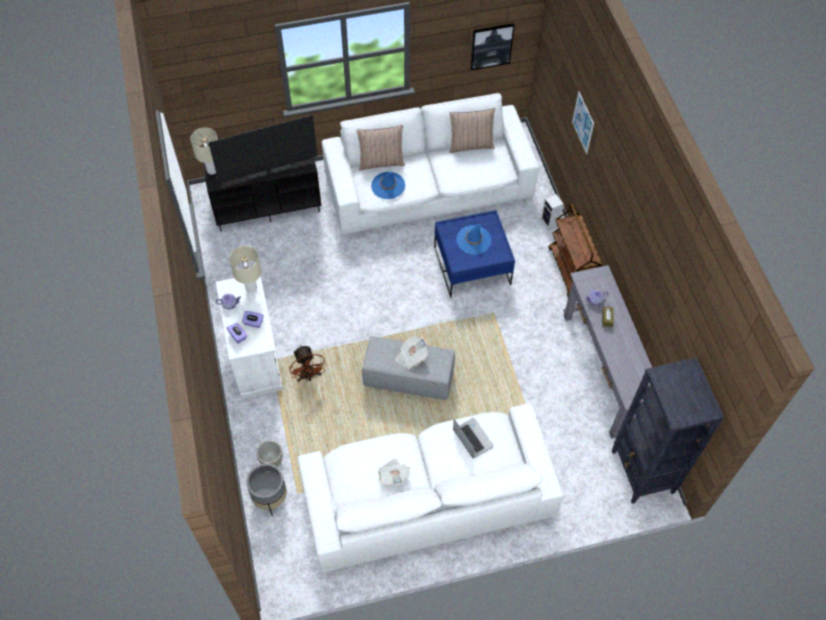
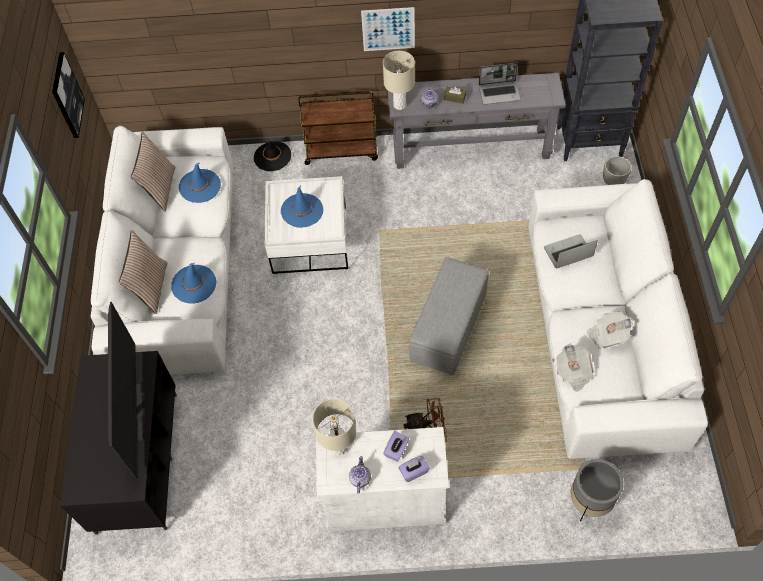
camera: 75 degrees left, 0 degrees up
beige table lamp [190,128,218,175] -> beige table lamp moved to [383,51,415,110]
grey planter [256,440,282,467] -> grey planter moved to [603,156,631,185]
newspaper [395,336,428,370] -> newspaper moved to [556,344,594,392]
blue coffee table [434,210,515,298] -> white coffee table [265,176,348,274]
speaker [541,194,564,230] -> black hat [254,141,291,171]
picture [572,91,594,154] -> picture moved to [361,7,415,51]
none -> blue hat [179,162,221,203]
none -> laptop [479,63,521,105]

